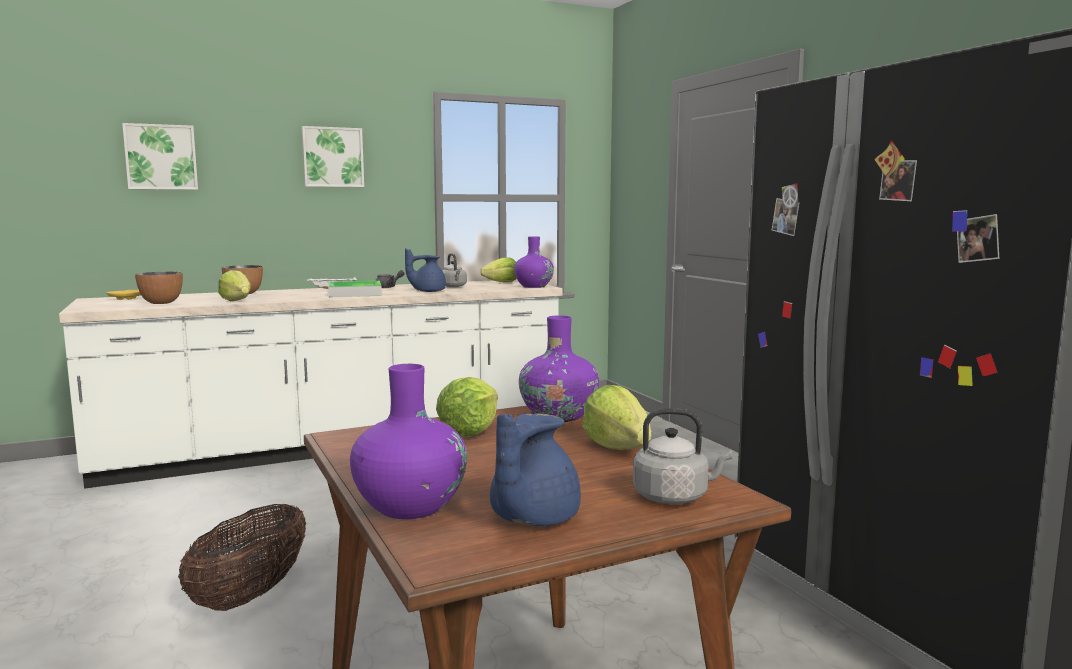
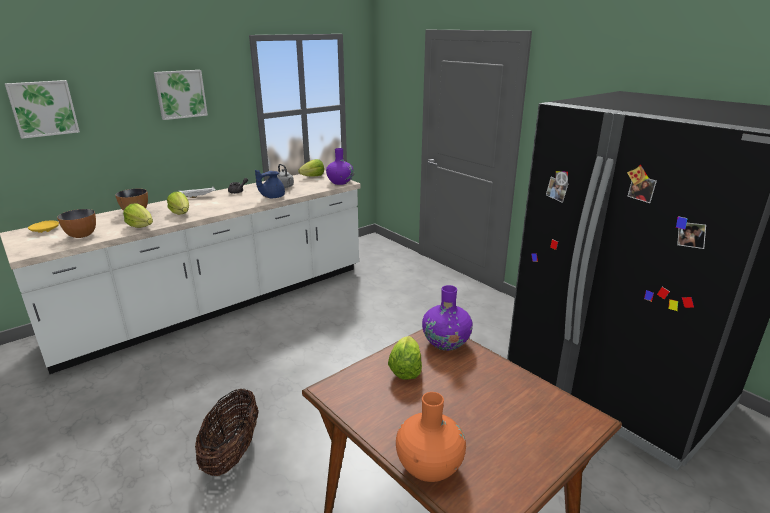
camera: 15 degrees left, 15 degrees up
tray [328,281,382,297] -> none
purple vase [350,364,467,519] -> orange vase [396,392,466,482]
blue teapot [490,413,581,526] -> none
lettuce [582,385,651,450] -> lettuce moved to [167,192,189,215]
grey kettle [633,408,733,504] -> none

